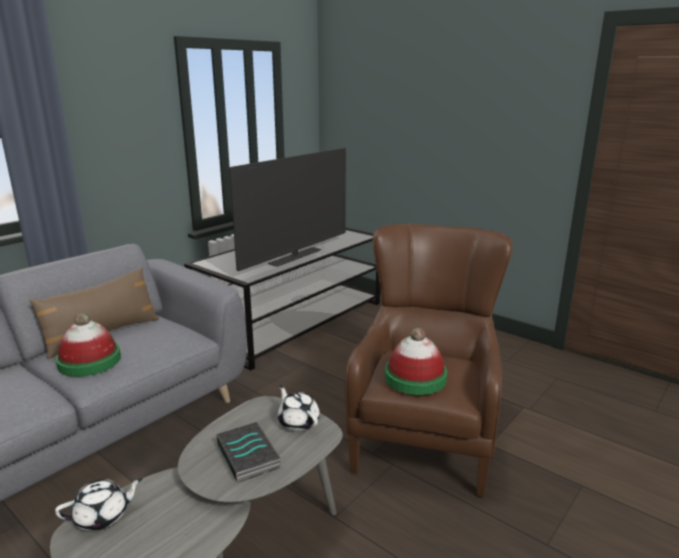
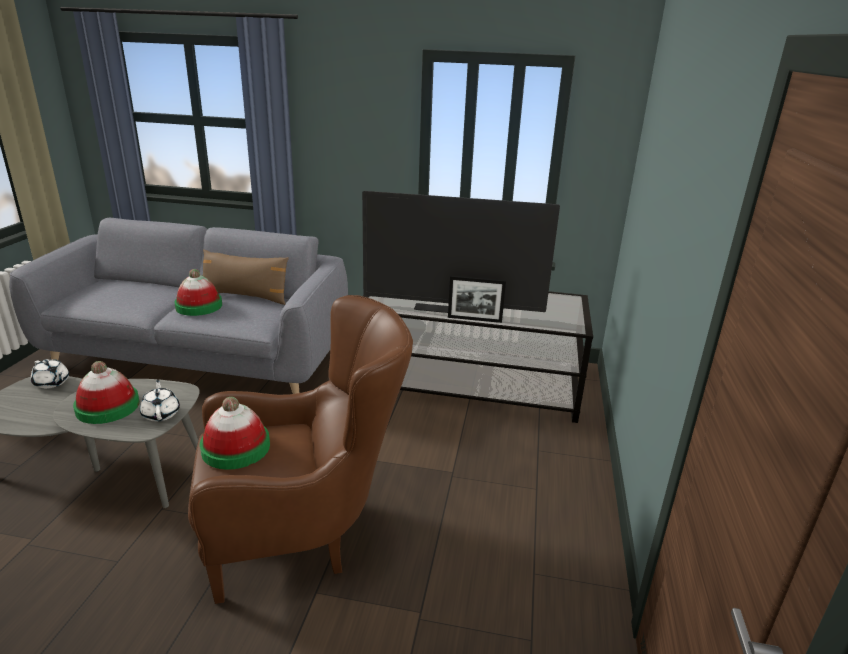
camera: 60 degrees right, 5 degrees up
book [216,422,281,483] -> hat [73,361,140,424]
white teapot [278,385,320,431] -> white teapot turned 45 degrees counterclockwise [140,380,180,422]
none -> picture frame [448,276,506,323]

